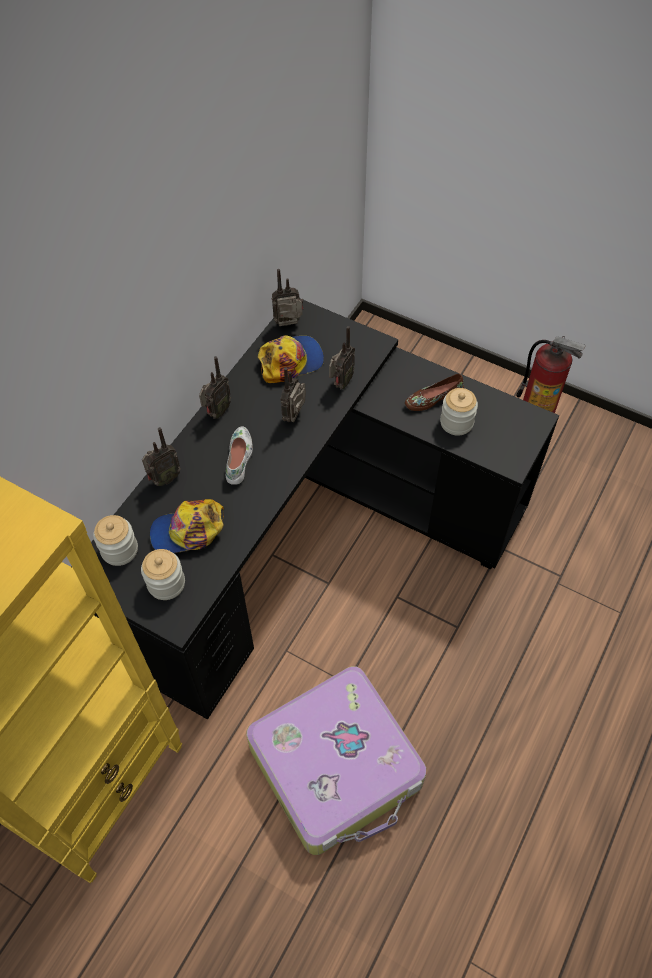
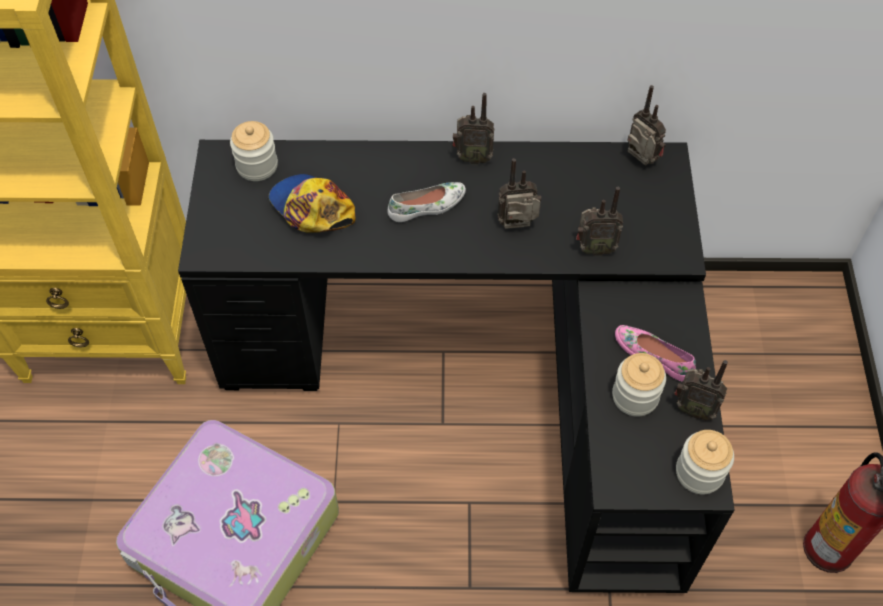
camera: 60 degrees right, 0 degrees up
jar [141,549,185,600] -> jar moved to [676,430,734,494]
radio [142,427,181,486] -> radio moved to [674,360,728,420]
cap [258,335,324,383] -> none
brown shoe [405,374,464,411] -> pink shoe [615,325,696,381]

